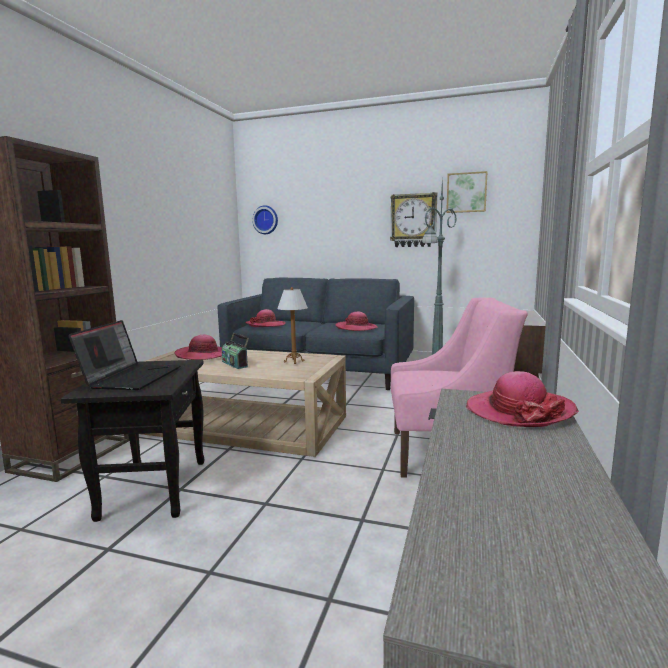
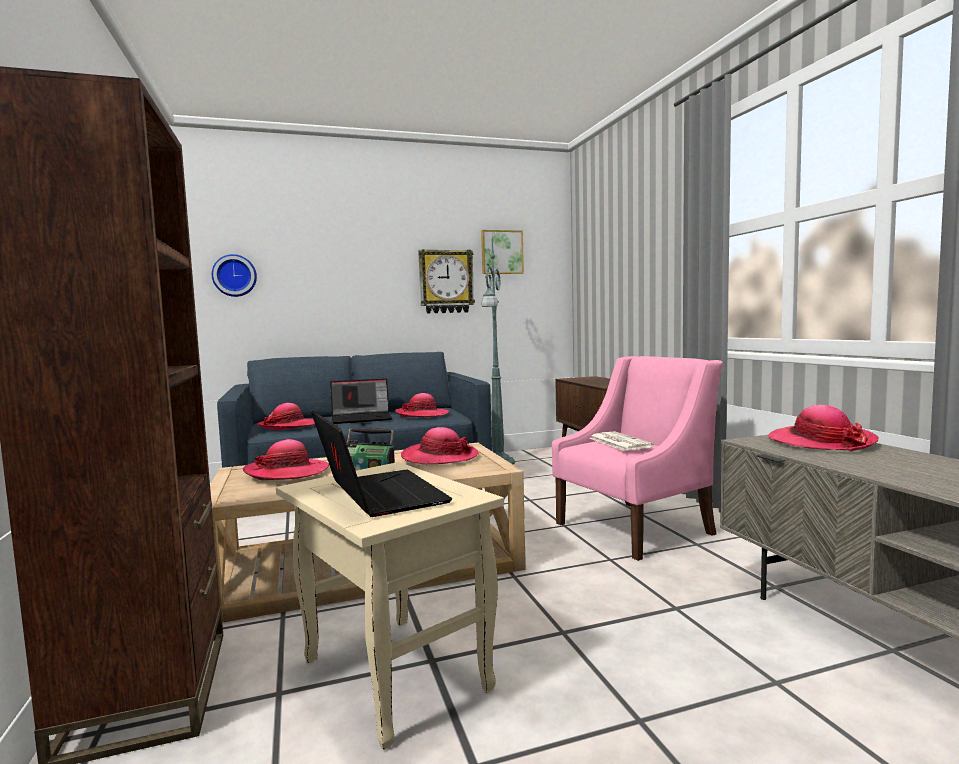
camera: 35 degrees left, 5 degrees down
black side table [61,360,204,522] -> beige side table [276,462,504,750]
table lamp [277,287,308,364] -> hat [401,427,479,464]
none -> laptop [330,378,392,424]
none -> newspaper [589,431,655,451]

